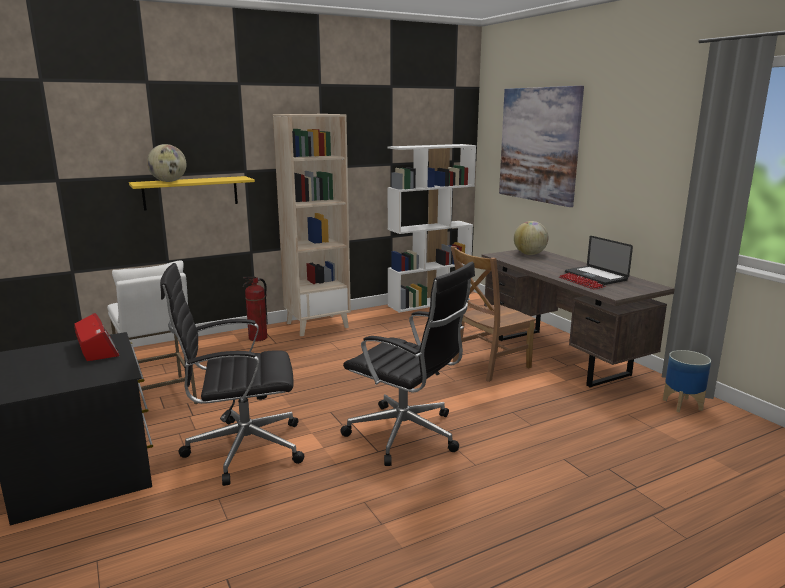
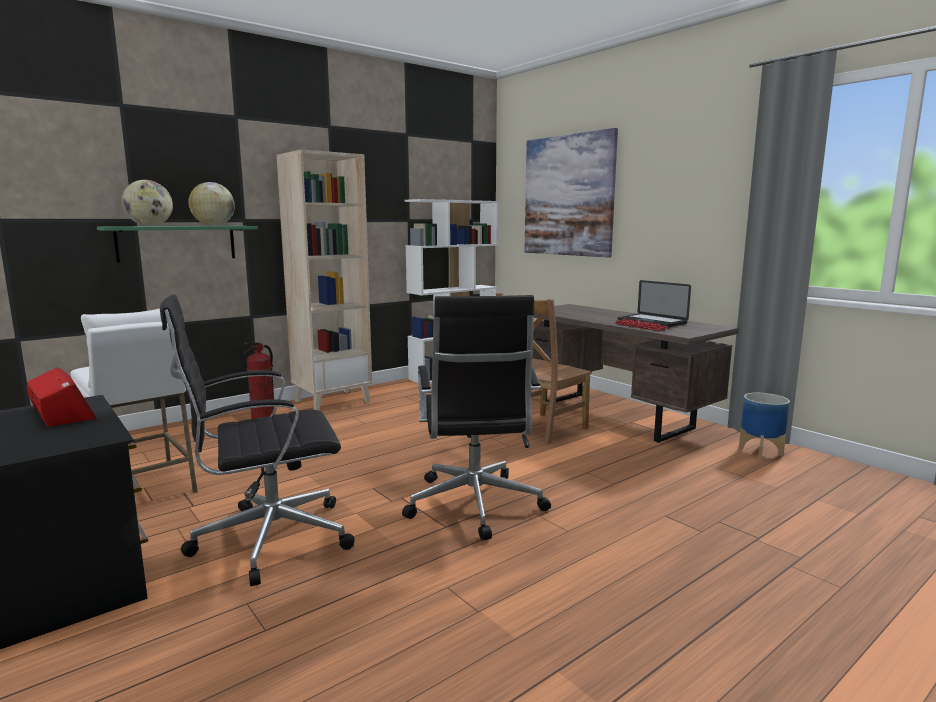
camera: 10 degrees left, 5 degrees down
yellow shelf [129,176,255,211] -> green shelf [97,226,258,263]
black office chair [340,262,475,466] -> black office chair turned 60 degrees clockwise [402,295,551,540]
globe [514,221,548,255] -> globe moved to [189,182,235,226]

